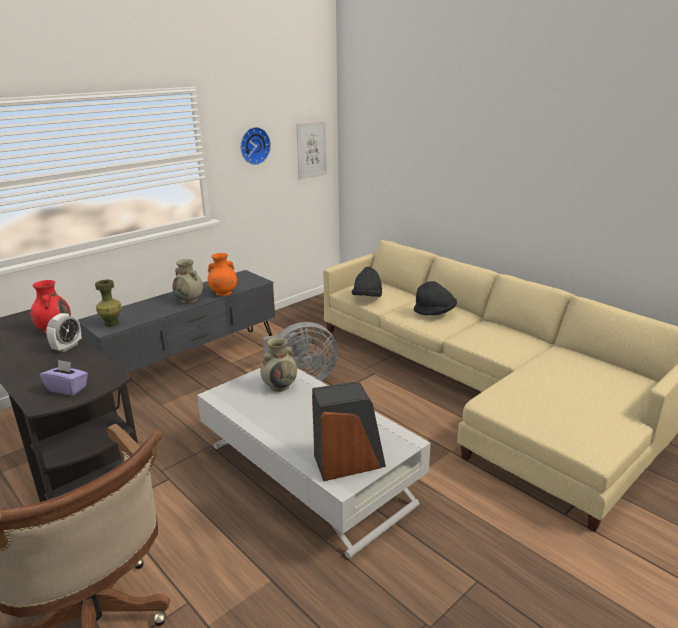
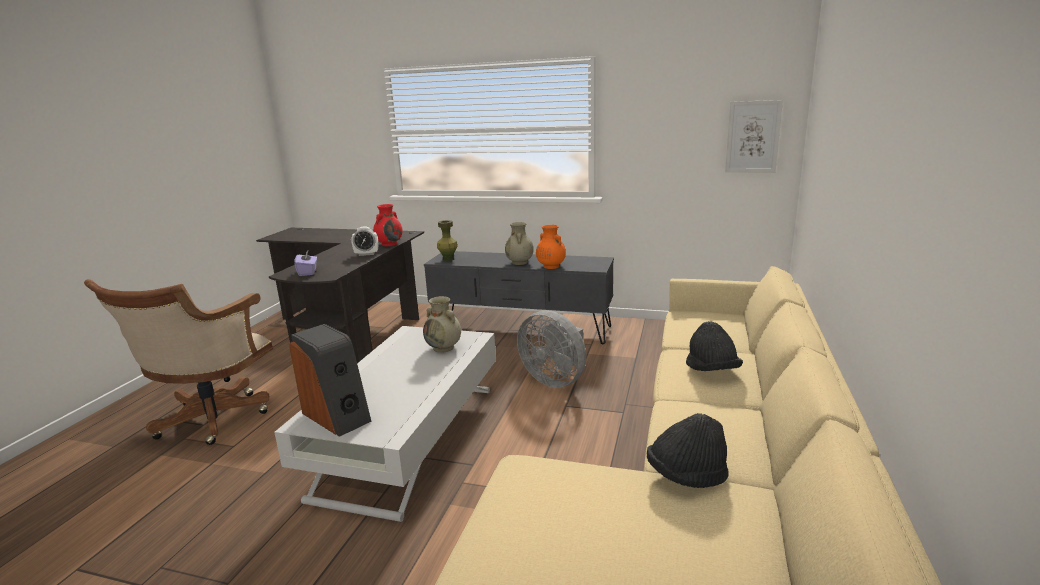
camera: 60 degrees right, 5 degrees down
wall clock [240,127,271,165] -> none
black hat [352,267,382,297] -> black hat moved to [647,413,729,488]

